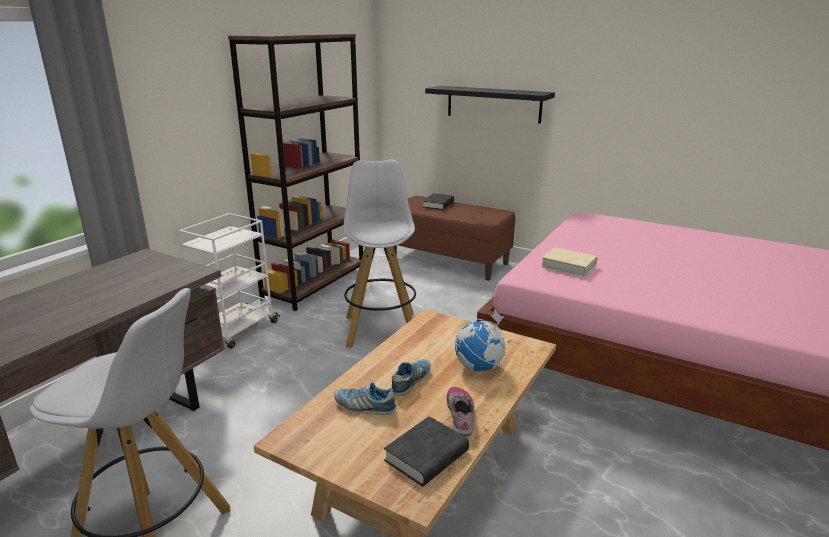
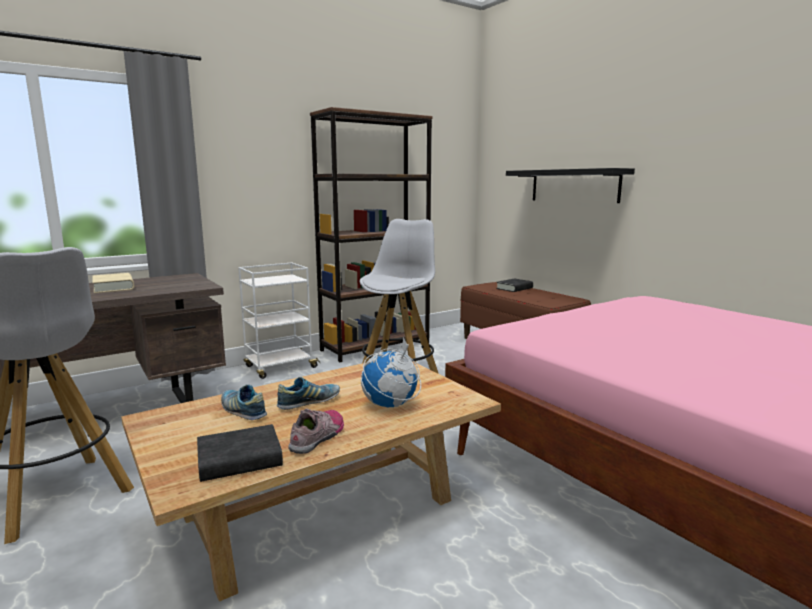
camera: 25 degrees right, 10 degrees down
beige book [541,247,598,277] -> beige book moved to [92,273,134,293]

